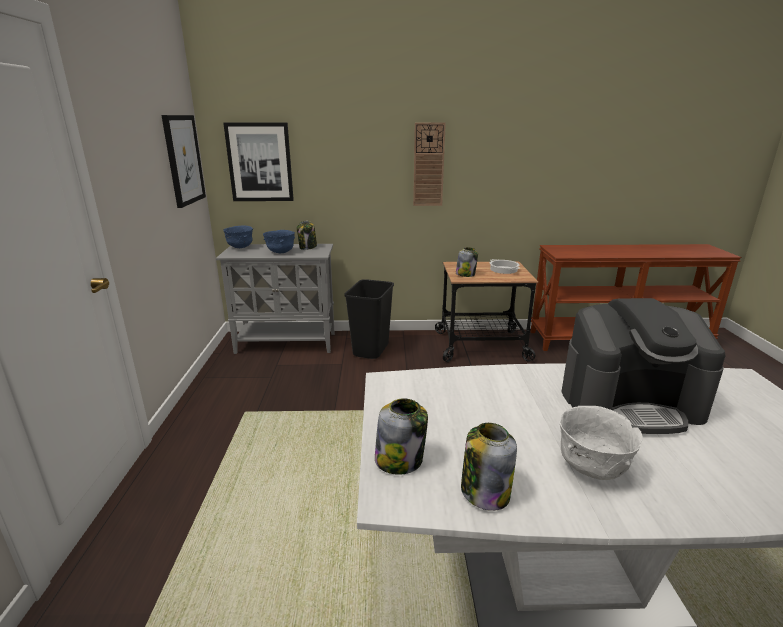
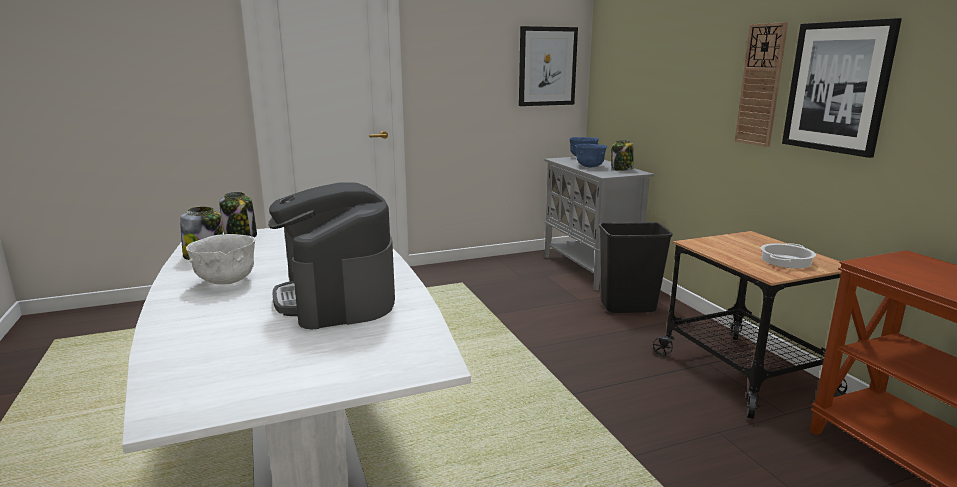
camera: 70 degrees right, 5 degrees down
picture [223,123,294,201] -> picture moved to [782,18,902,158]
jar [456,247,478,277] -> none

